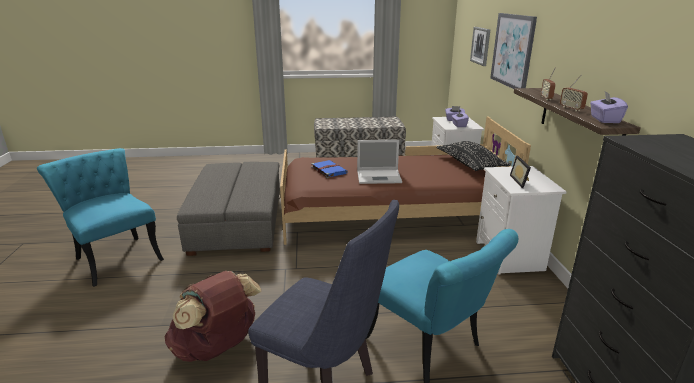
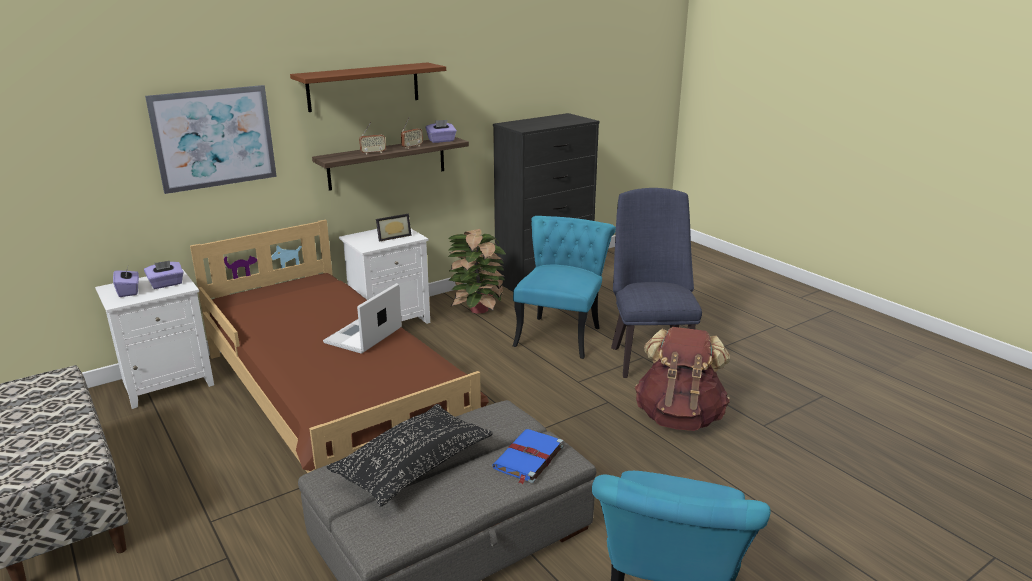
camera: 120 degrees left, 0 degrees up
blue book [311,160,348,178] -> blue book moved to [492,429,563,484]
laptop [357,140,402,184] -> laptop turned 120 degrees counterclockwise [323,283,402,354]
black pillow [436,141,511,171] -> black pillow moved to [327,404,493,507]
picture [470,27,490,66] -> none
none -> brown shelf [290,62,446,112]
none -> potted plant [448,229,506,314]

